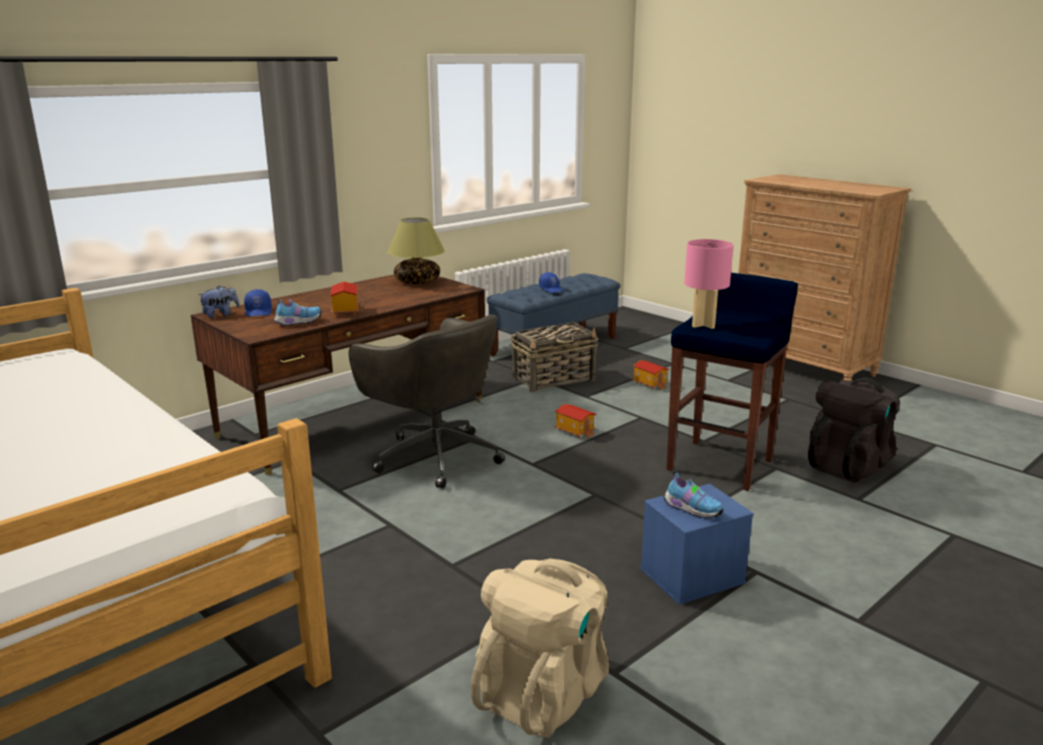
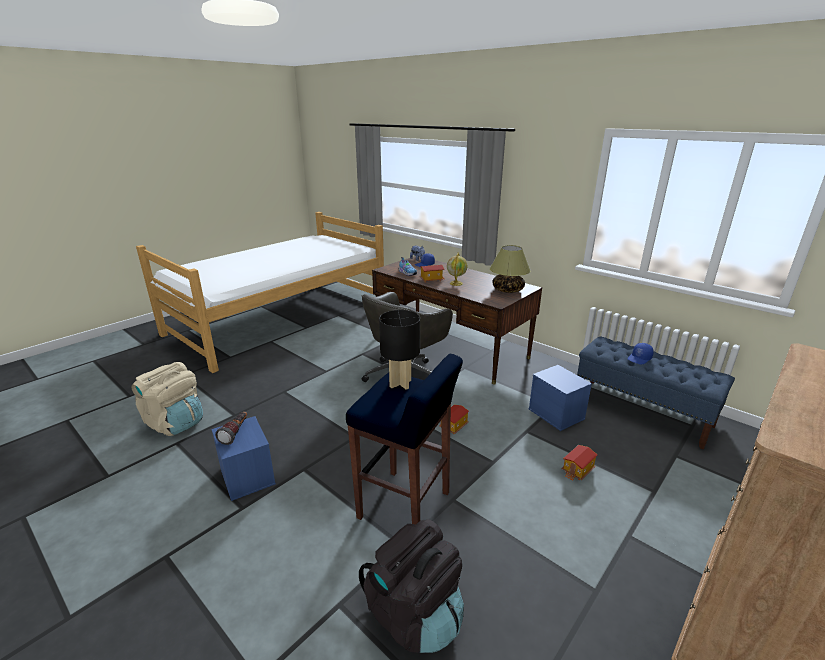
camera: 85 degrees right, 5 degrees up
basket [511,322,598,392] -> blue storage box [528,365,592,431]
shoe [664,471,723,519] -> flashlight [215,412,247,445]
pink table lamp [684,239,734,329] -> black table lamp [379,310,420,390]
none -> globe [447,253,467,286]

